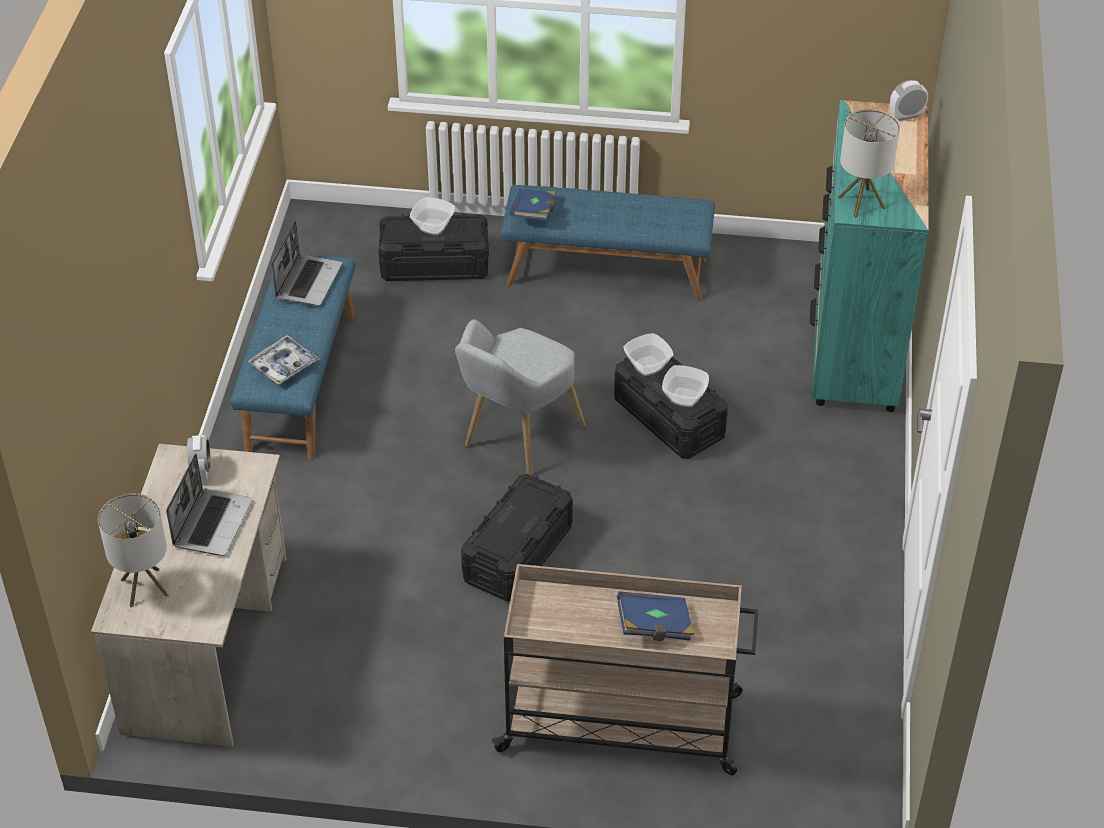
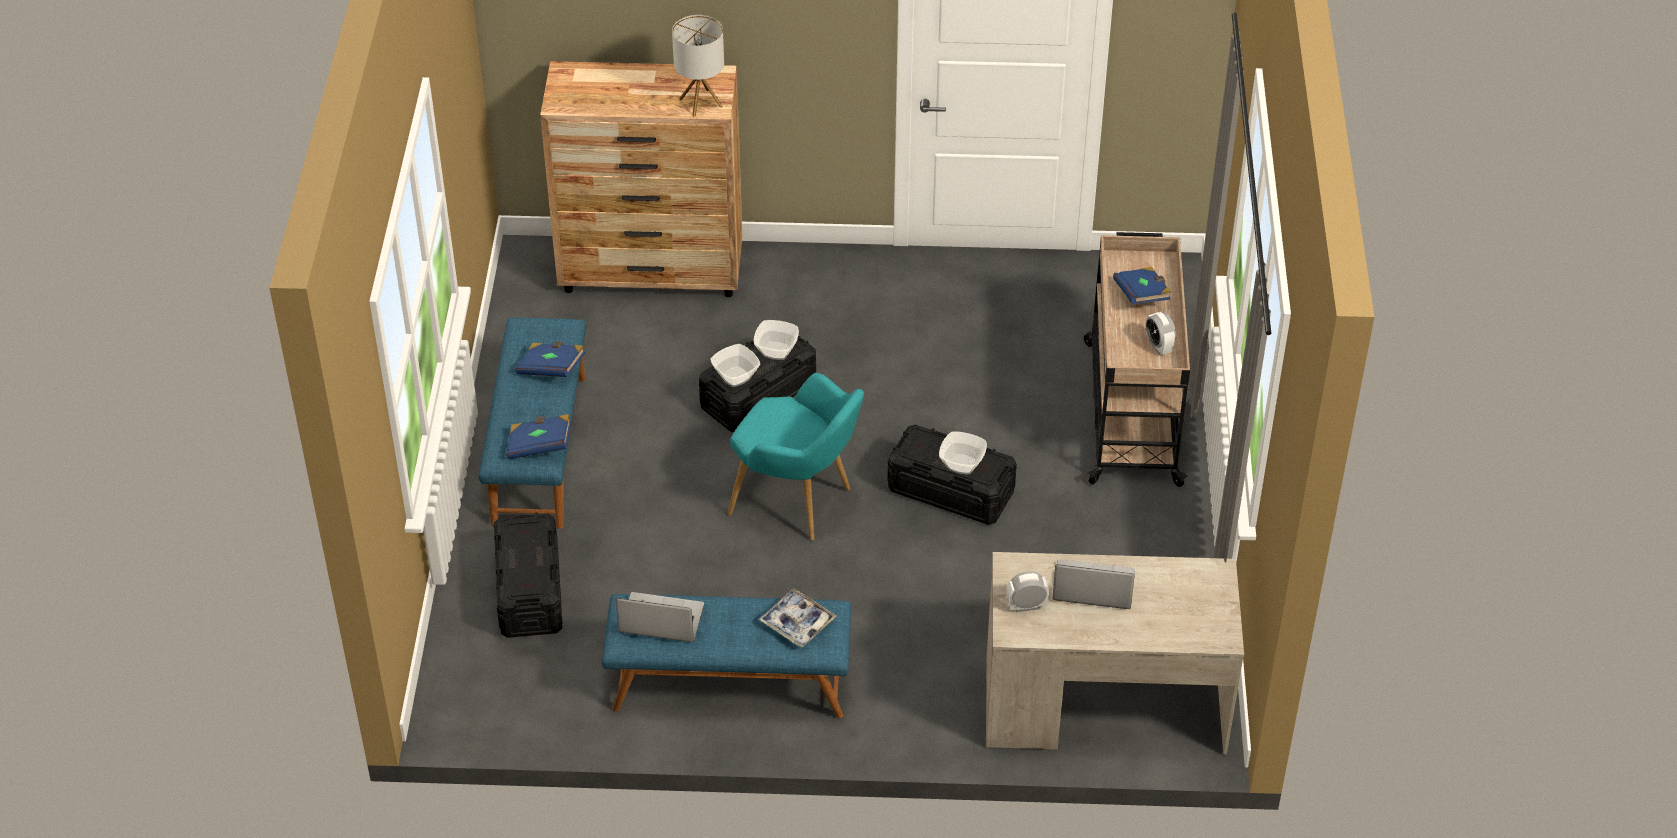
camera: 95 degrees left, 0 degrees up
table lamp [98,493,169,607] -> none
bowl [410,197,455,235] -> bowl moved to [939,431,987,474]
grey armchair [455,319,585,476] -> turquoise armchair [728,373,864,540]
turquoise dresser [810,100,929,412] -> brown dresser [540,61,742,297]
alarm clock [890,80,928,121] -> alarm clock moved to [1146,312,1176,355]
none -> blue book [515,341,585,377]

